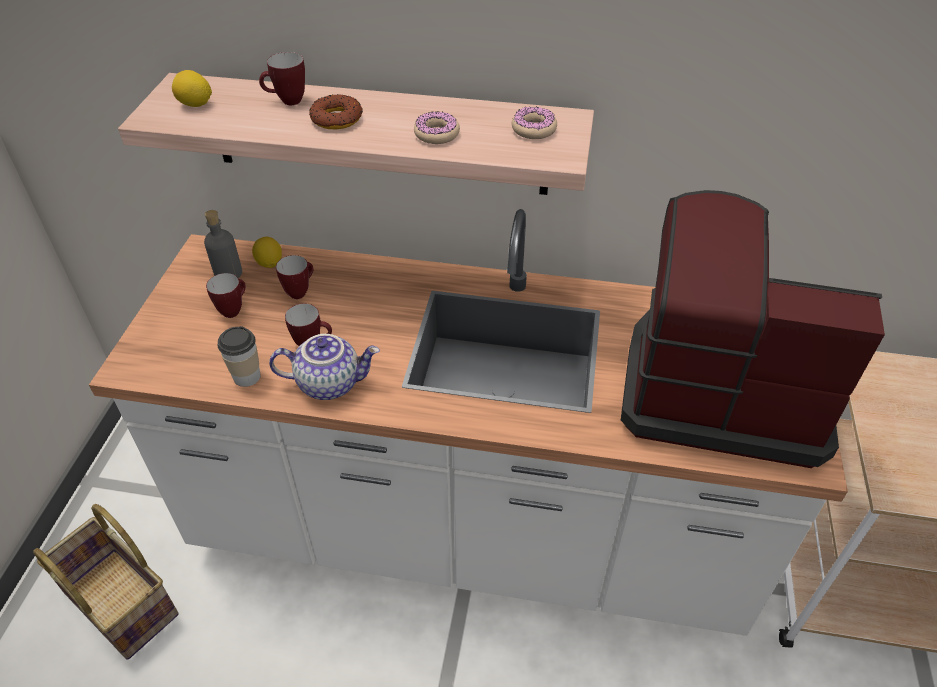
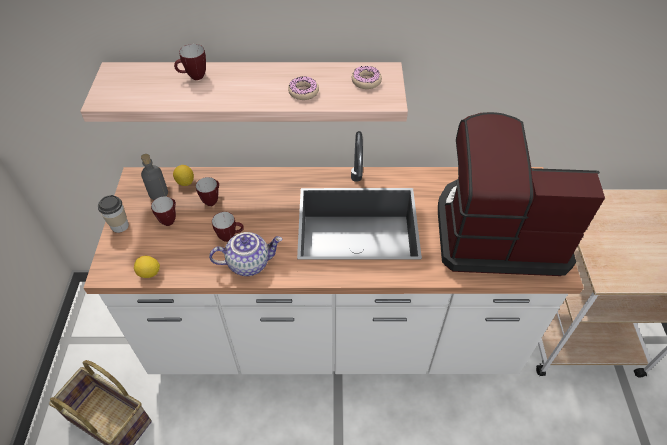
camera: 10 degrees left, 5 degrees up
lemon [172,70,212,107] -> lemon moved to [134,256,160,278]
cup [218,326,261,387] -> cup moved to [98,195,129,233]
donut [309,94,363,129] -> none

